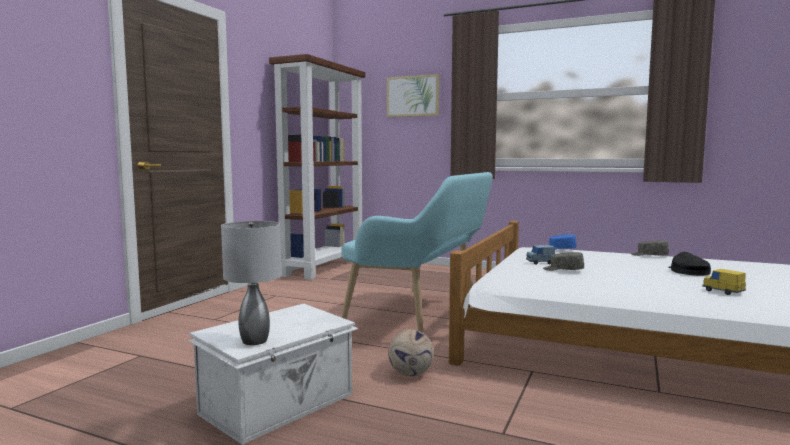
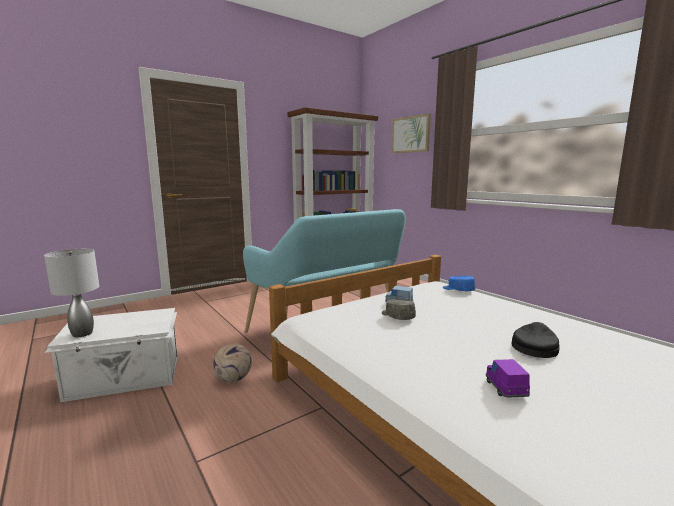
camera: 30 degrees right, 5 degrees up
grey cap [631,240,669,256] -> none
yellow toy car [702,269,746,295] -> purple toy car [486,359,530,398]

